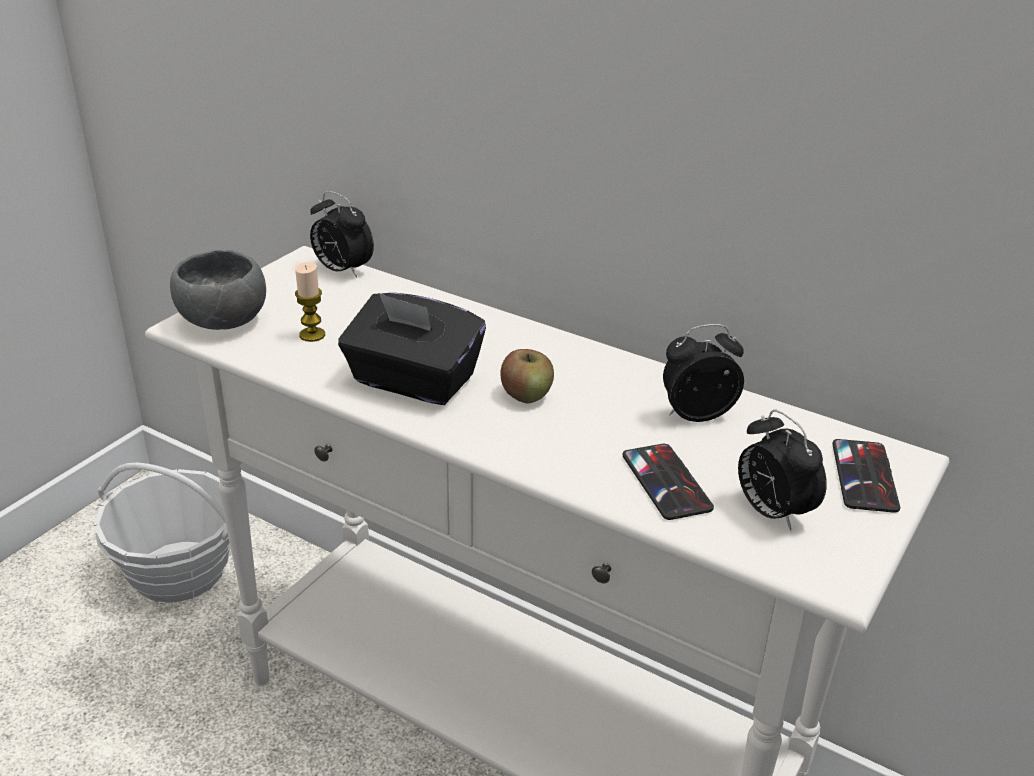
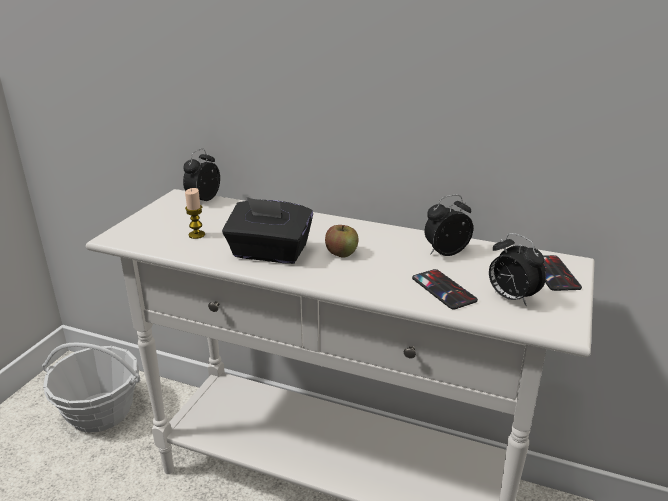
camera: 10 degrees left, 5 degrees down
grey bowl [170,250,266,330] -> none
alarm clock [310,191,374,278] -> alarm clock turned 90 degrees clockwise [183,149,220,201]

